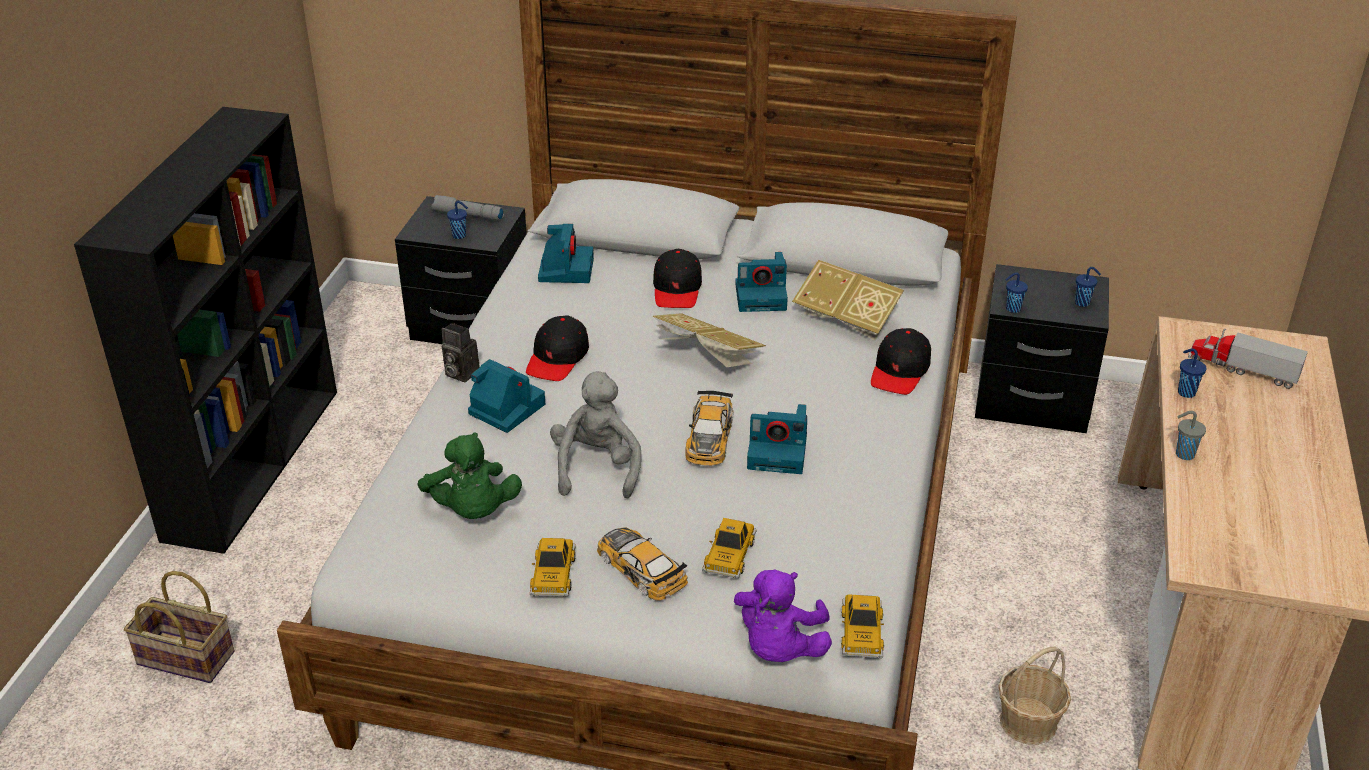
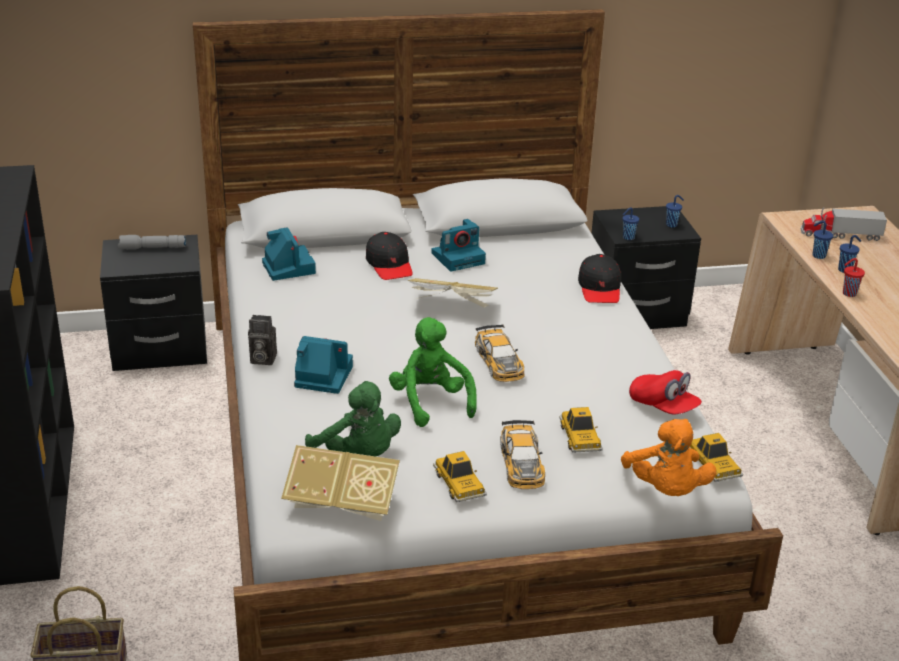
camera: 25 degrees left, 5 degrees down
blue cup [447,201,468,239] -> blue cup moved to [838,235,861,273]
black cap [526,316,589,381] -> none
grey plush toy [550,371,641,498] -> green plush toy [389,317,477,427]
toy car [597,527,688,601] -> toy car turned 120 degrees counterclockwise [500,420,545,489]
purple plush toy [734,569,832,662] -> orange plush toy [621,419,716,496]
camera [747,404,807,474] -> none
book [792,260,904,341] -> book moved to [281,445,400,521]
basket [998,647,1071,745] -> none
grey cup [1176,411,1206,460] -> red cup [843,258,865,297]
none -> red cap [629,370,702,414]

